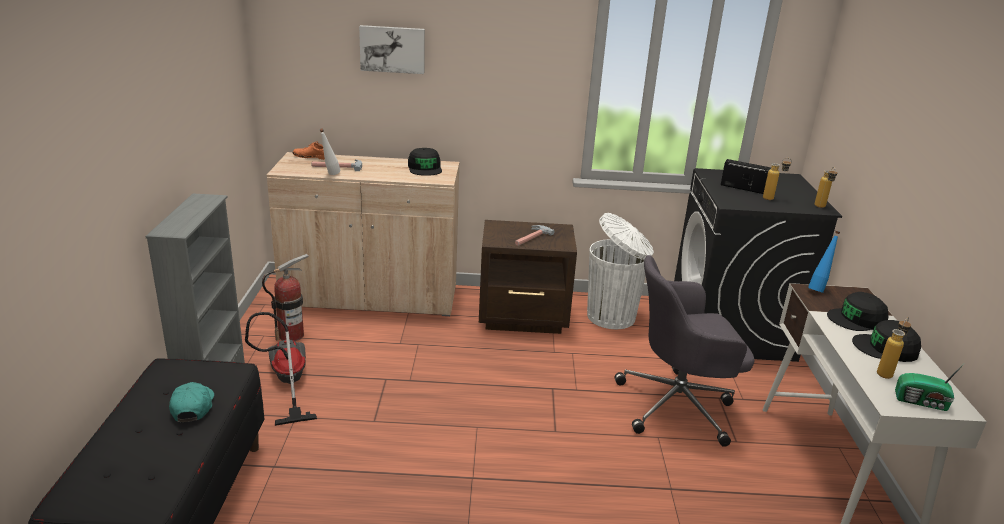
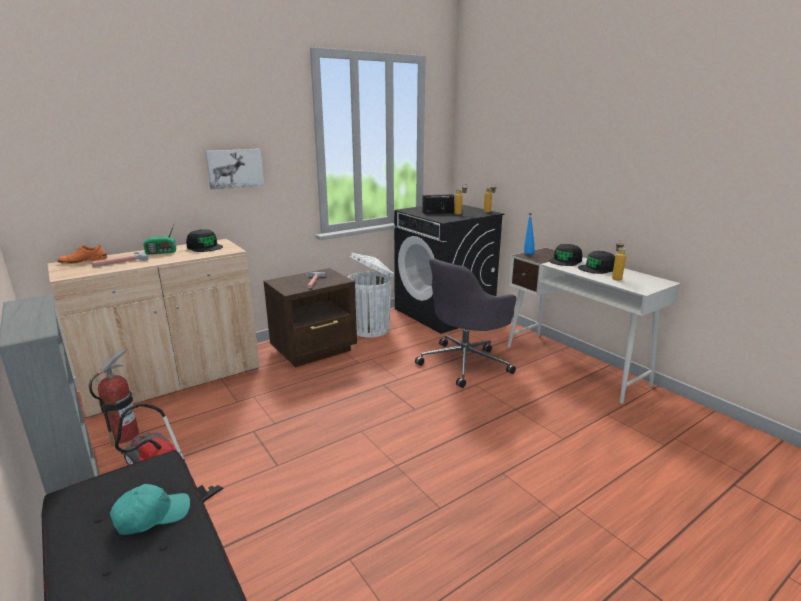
camera: 35 degrees left, 5 degrees down
turquoise cap [169,382,214,422] -> turquoise cap turned 105 degrees clockwise [110,484,190,535]
white bottle [320,128,340,175] -> none
picture [359,25,425,74] -> picture moved to [205,149,264,190]
radio [895,363,965,411] -> radio moved to [143,223,176,255]

